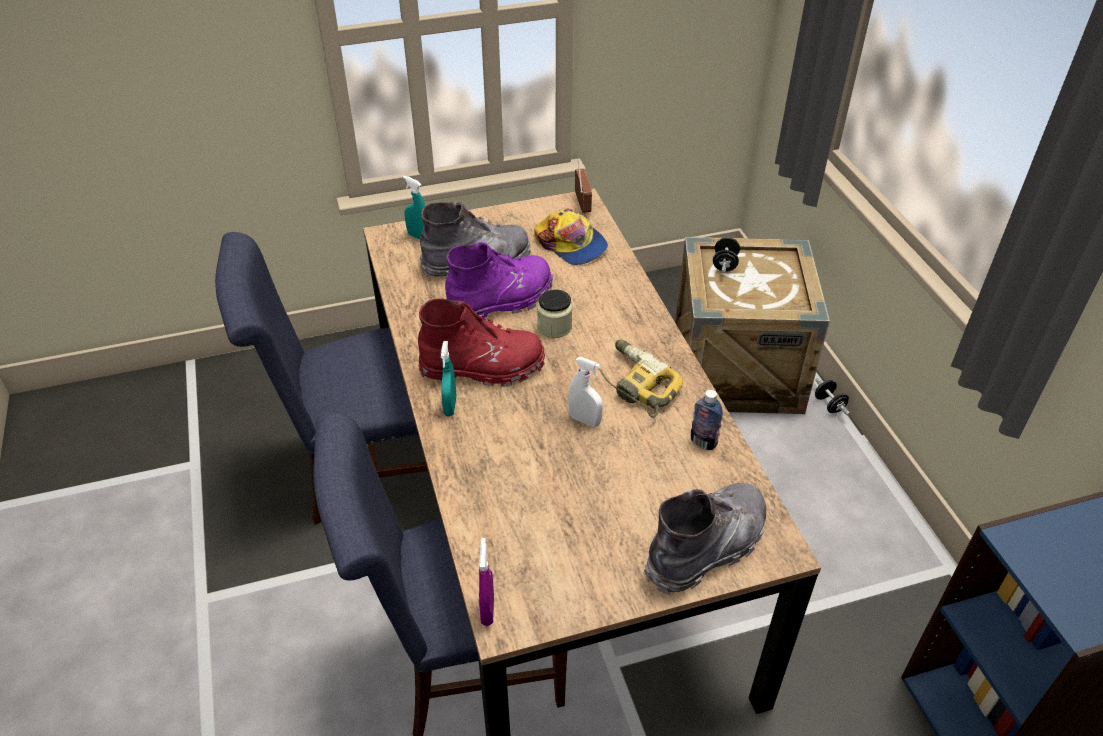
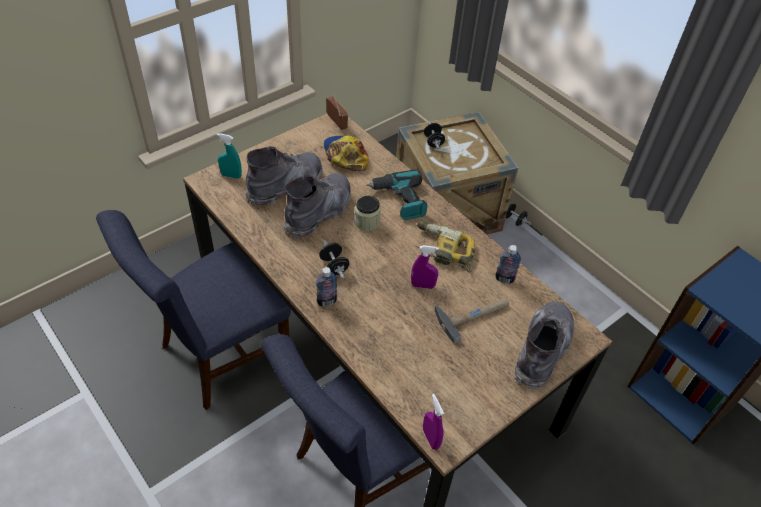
camera: 25 degrees left, 5 degrees up
red boot [418,298,545,387] -> black dumbbell [319,240,350,279]
turquoise spray bottle [441,341,457,416] -> bottle [316,267,337,307]
purple boot [445,242,553,321] -> grey boot [284,173,351,239]
cap [534,208,608,265] -> cap turned 135 degrees counterclockwise [324,135,369,171]
white spray bottle [568,357,603,427] -> purple spray bottle [411,245,439,289]
none -> power drill [366,169,427,220]
none -> hammer [434,298,509,343]

